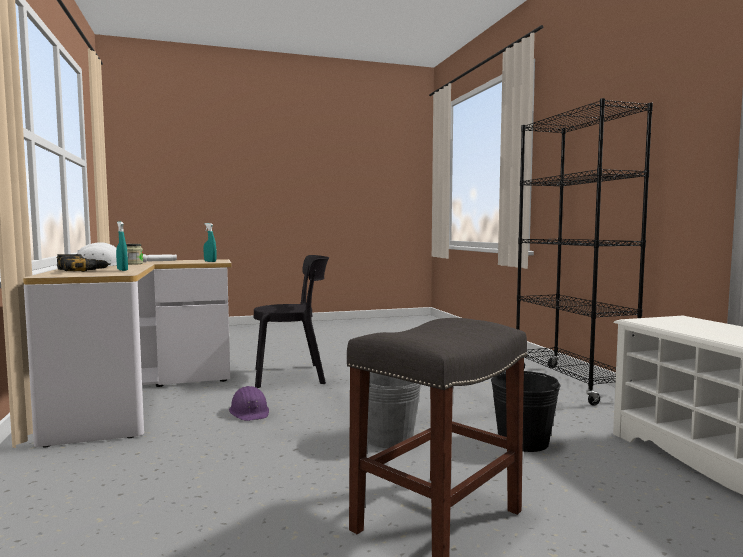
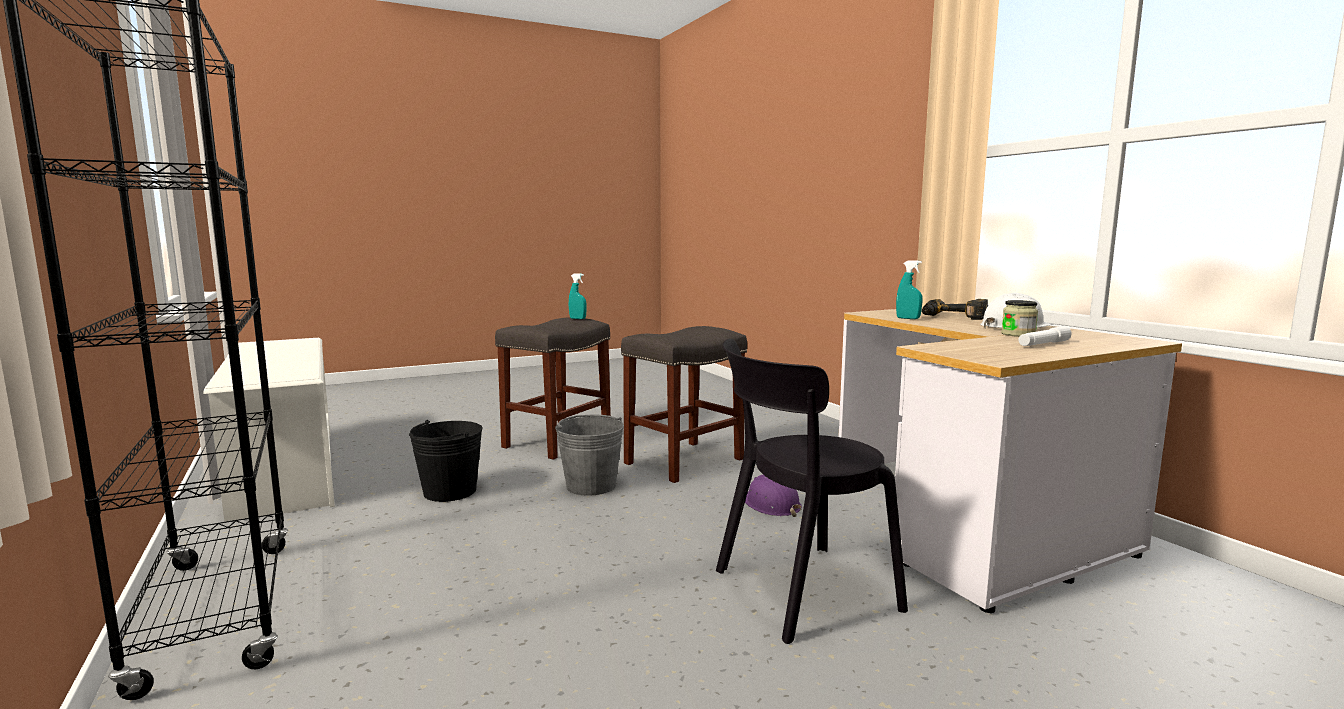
camera: 170 degrees right, 5 degrees up
turquoise spray bottle [203,223,217,262] -> turquoise spray bottle moved to [569,274,587,319]
none -> grey stool [621,326,747,483]

